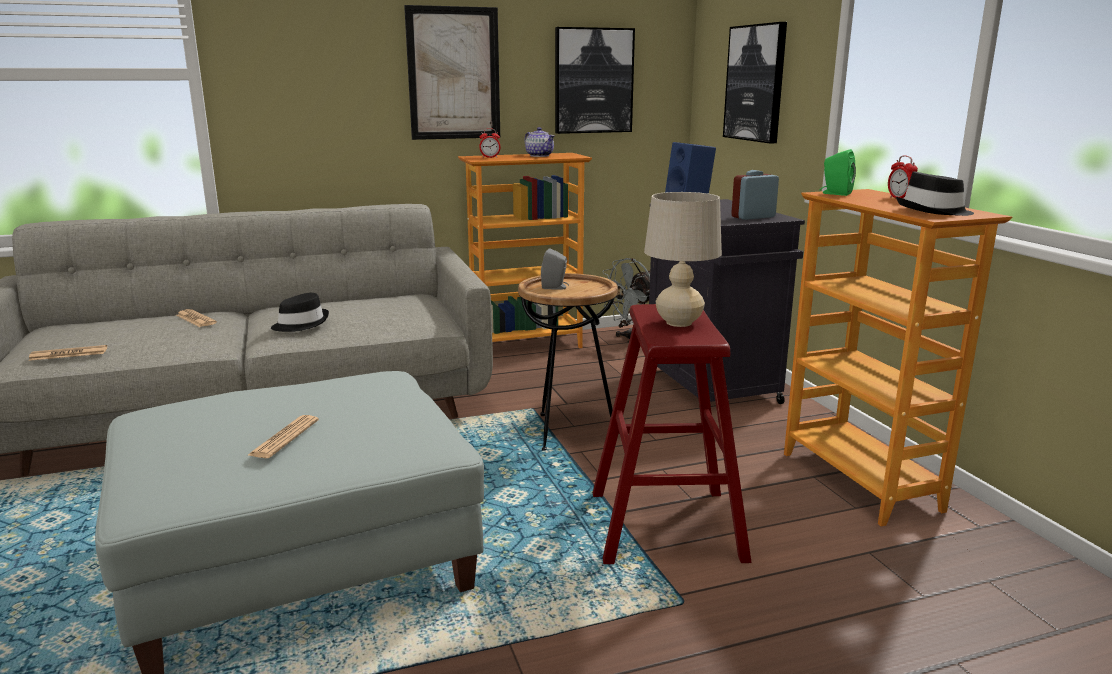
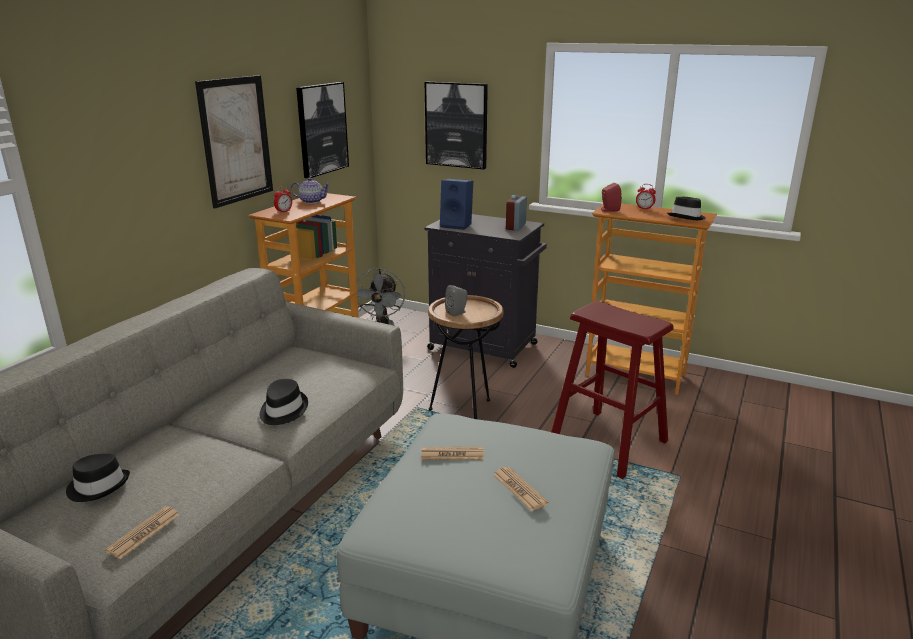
camera: 45 degrees left, 5 degrees up
newspaper [176,309,217,327] -> newspaper moved to [421,447,484,460]
beige table lamp [644,192,722,327] -> none
green speaker [820,149,856,196] -> red speaker [601,183,622,212]
none -> black hat [66,454,130,502]

